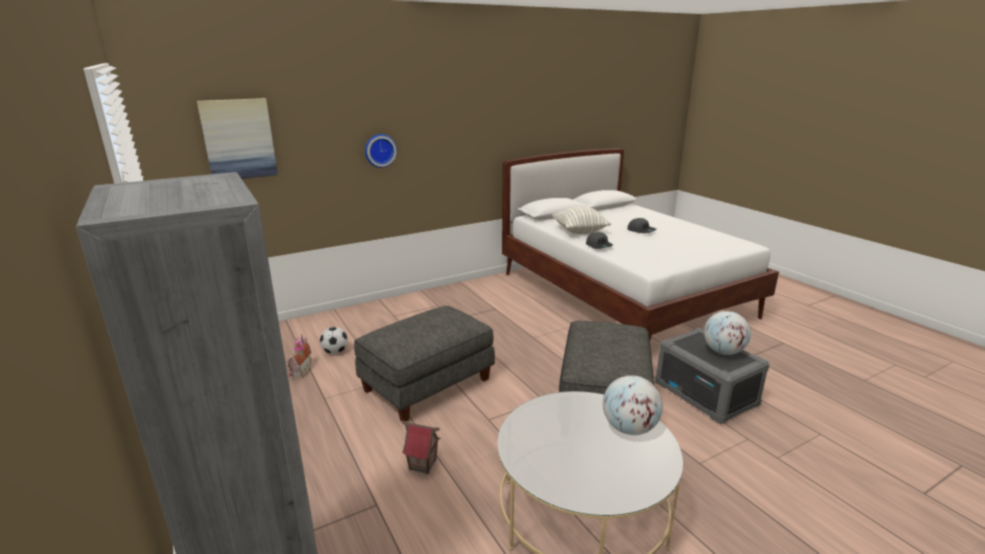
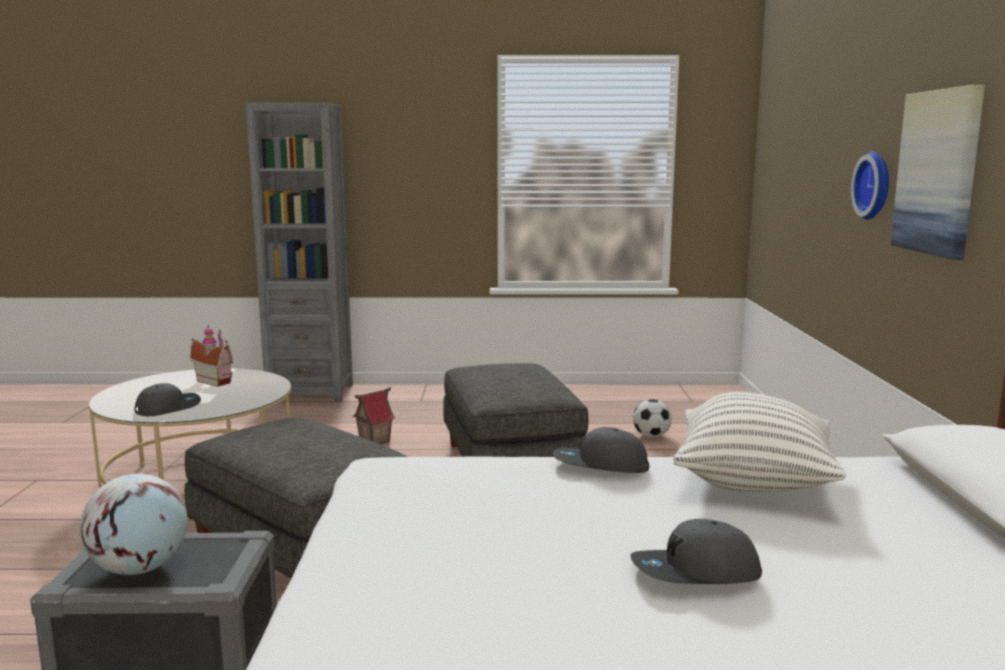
camera: 120 degrees right, 10 degrees down
picture [197,98,278,179] -> picture moved to [890,85,985,260]
toy house [288,334,311,378] -> toy house moved to [190,325,233,387]
globe [603,375,663,435] -> grey cap [134,383,201,416]

